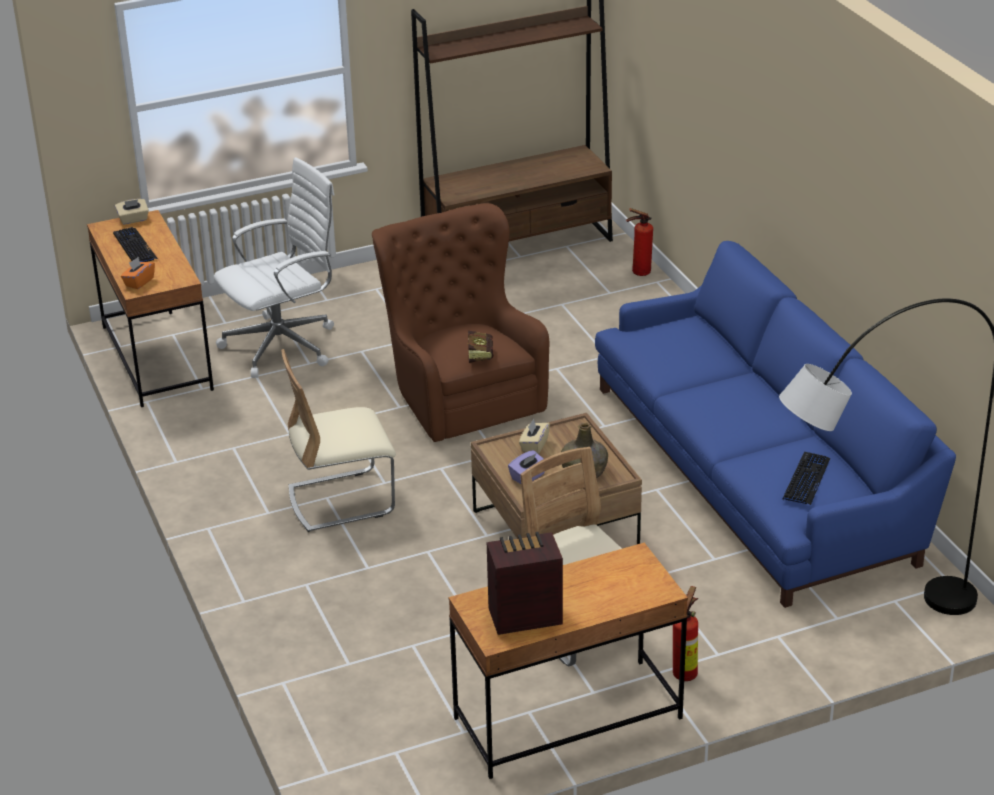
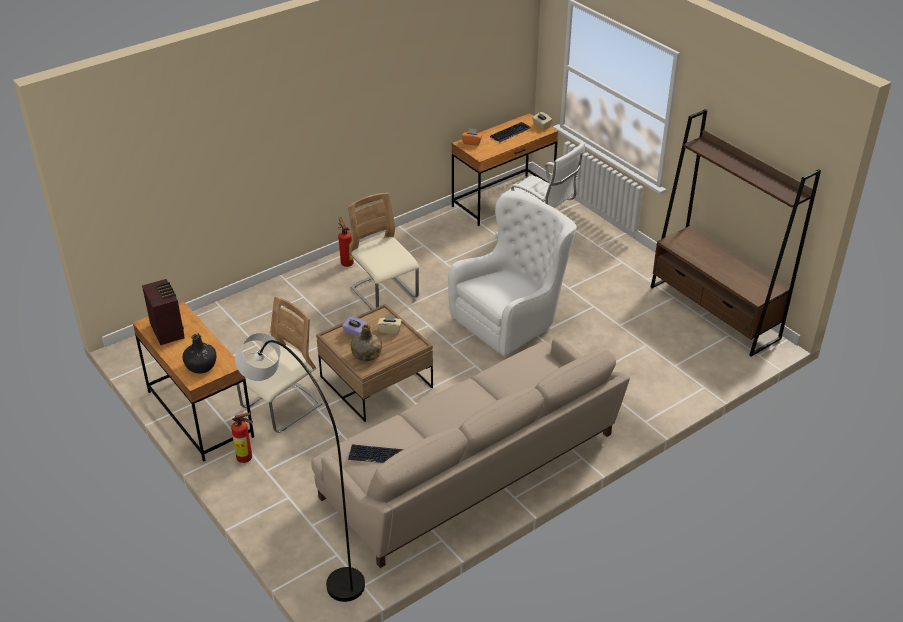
camera: 75 degrees right, 5 degrees up
brown armchair [372,203,549,442] -> white armchair [448,191,577,356]
book [467,331,493,363] -> none
blue sofa [595,241,956,608] -> beige sofa [311,337,630,568]
fire extinguisher [626,208,653,276] -> fire extinguisher moved to [337,217,354,267]
none -> black bottle [182,333,216,373]

